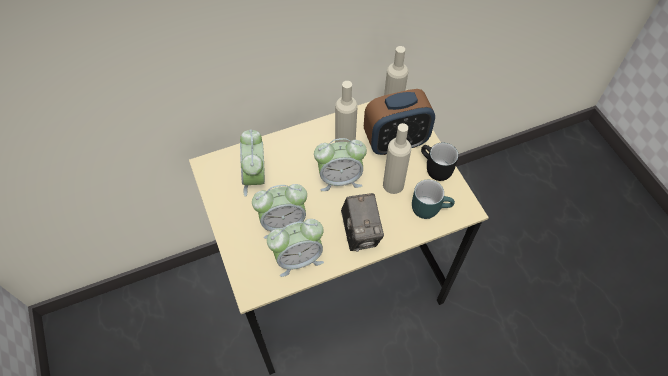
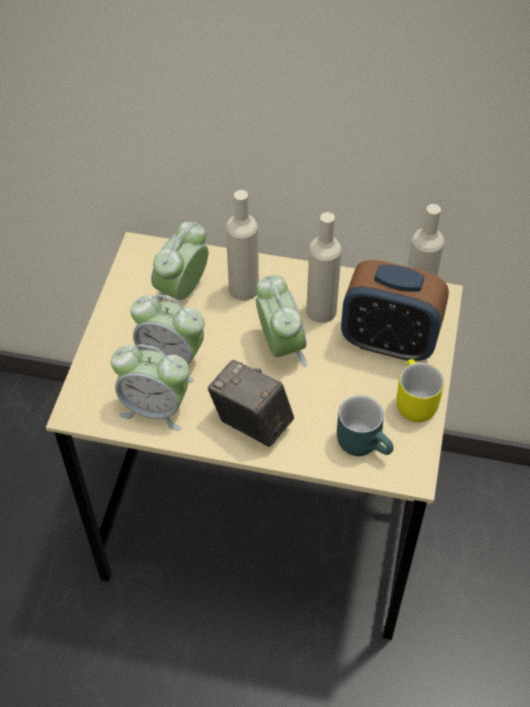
camera: 35 degrees right, 5 degrees down
alarm clock [314,138,367,191] -> alarm clock turned 135 degrees counterclockwise [256,275,307,367]
camera [341,193,384,252] -> camera turned 105 degrees clockwise [208,360,294,447]
beige bottle [383,123,411,194] -> beige bottle moved to [226,190,259,301]
black mug [421,142,459,181] -> yellow mug [397,359,444,422]

